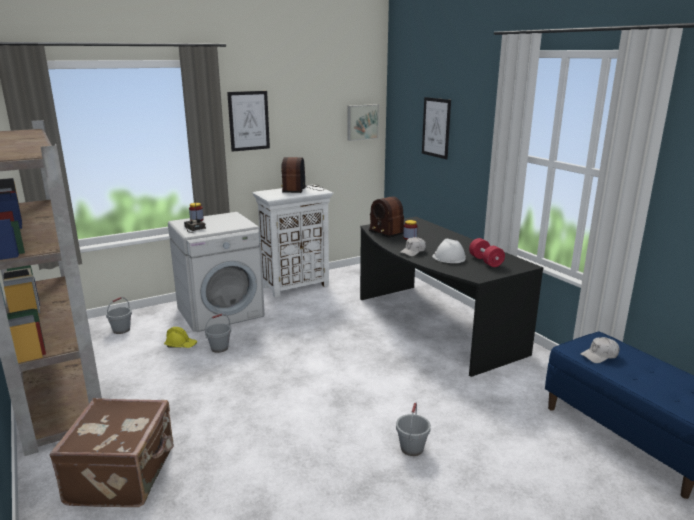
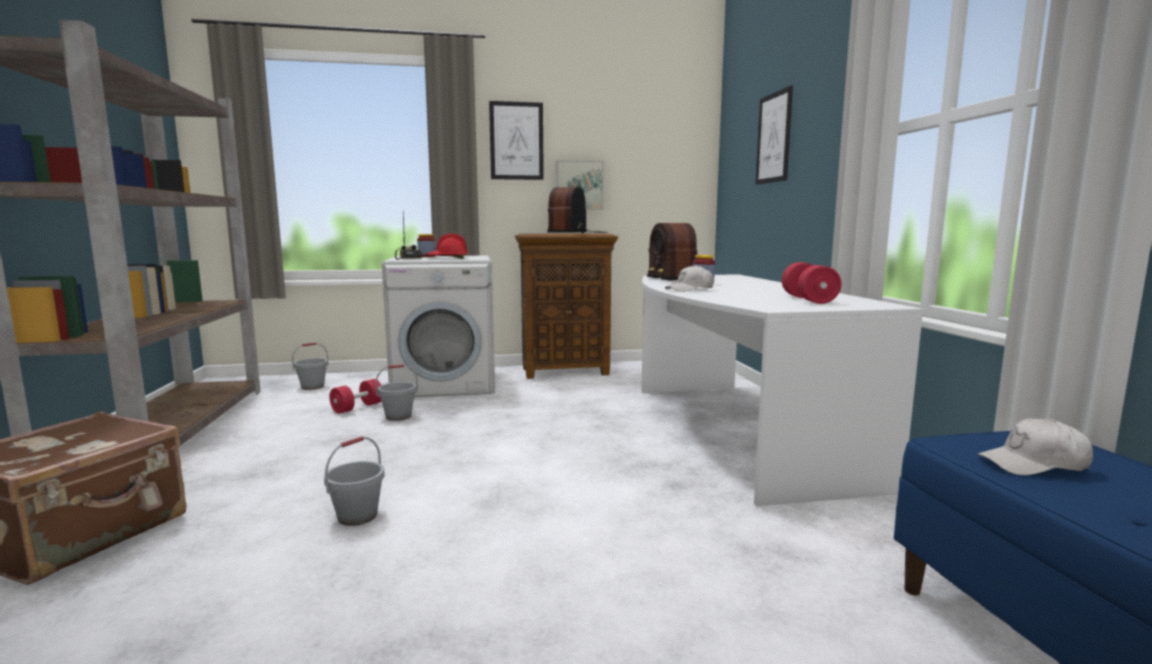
camera: 20 degrees right, 10 degrees down
yellow hard hat [164,327,197,348] -> red dumbbell [329,379,381,414]
white cabinet [252,184,334,298] -> brown cabinet [515,234,619,379]
picture [348,104,379,141] -> picture moved to [556,160,604,210]
black desk [360,217,543,377] -> white desk [641,274,924,506]
grey bucket [396,402,431,456] -> grey bucket moved to [324,436,384,526]
white hard hat [432,239,466,263] -> none
none -> red hard hat [426,233,467,259]

